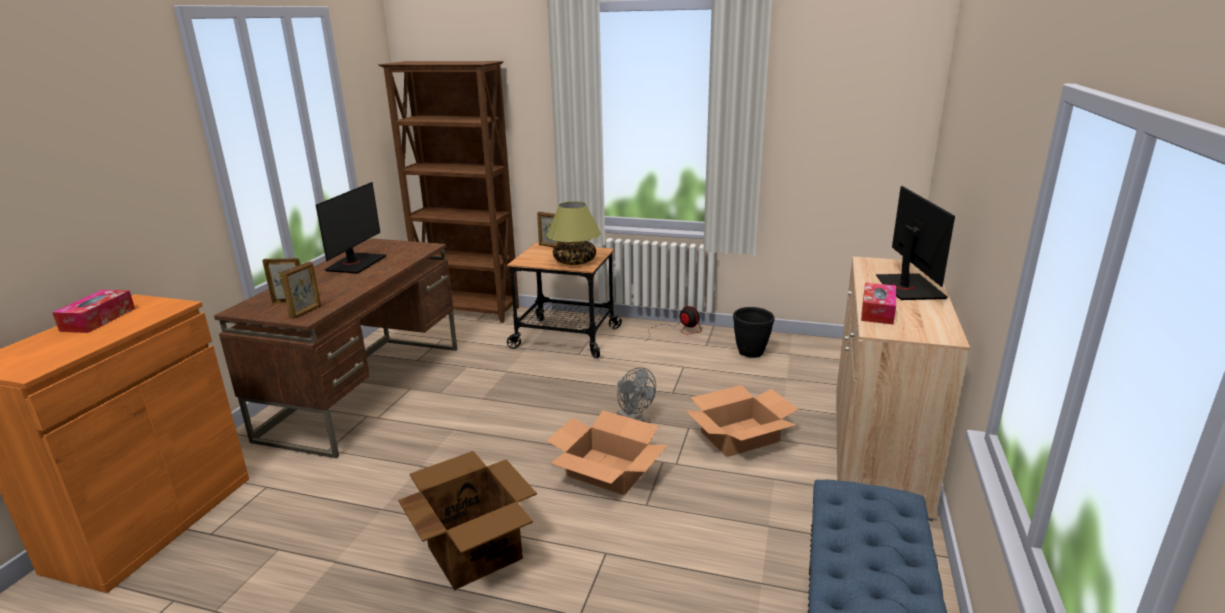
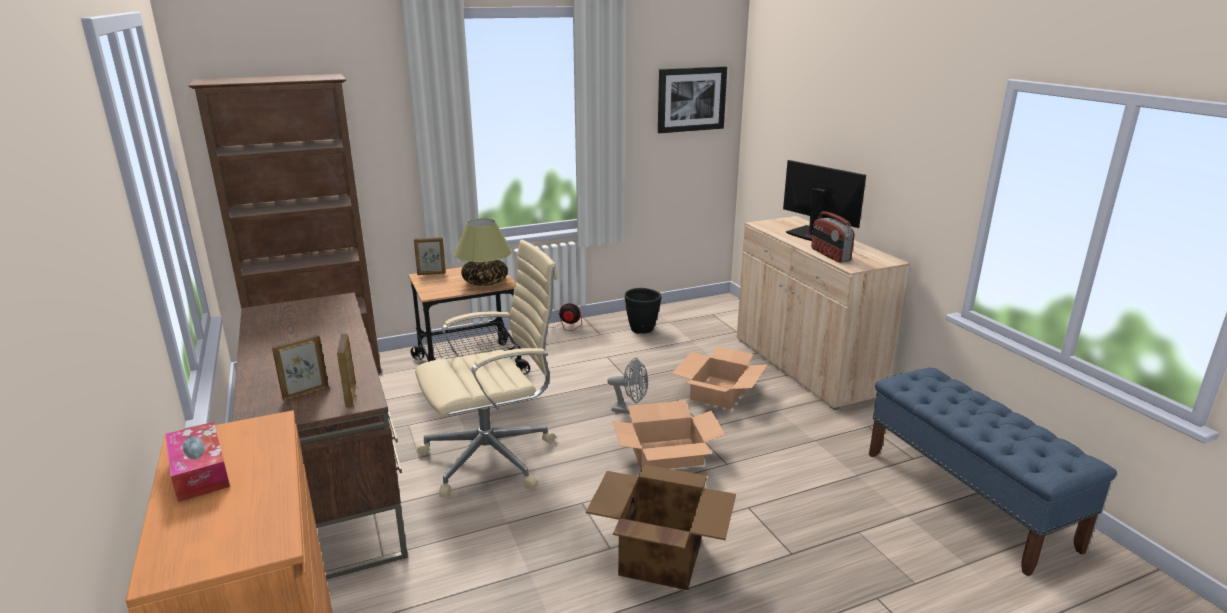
camera: 40 degrees left, 0 degrees up
monitor [316,182,386,274] -> none
tissue box [861,282,896,324] -> radio [811,211,855,263]
none -> beige office chair [415,240,558,498]
none -> picture [658,66,727,133]

